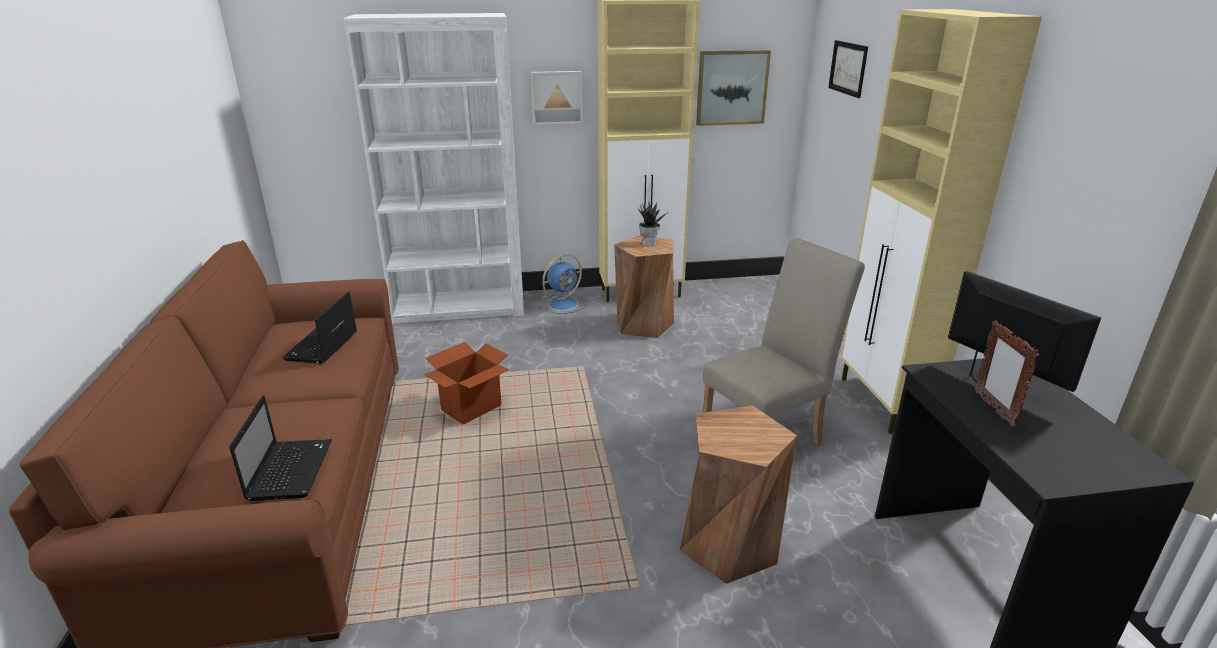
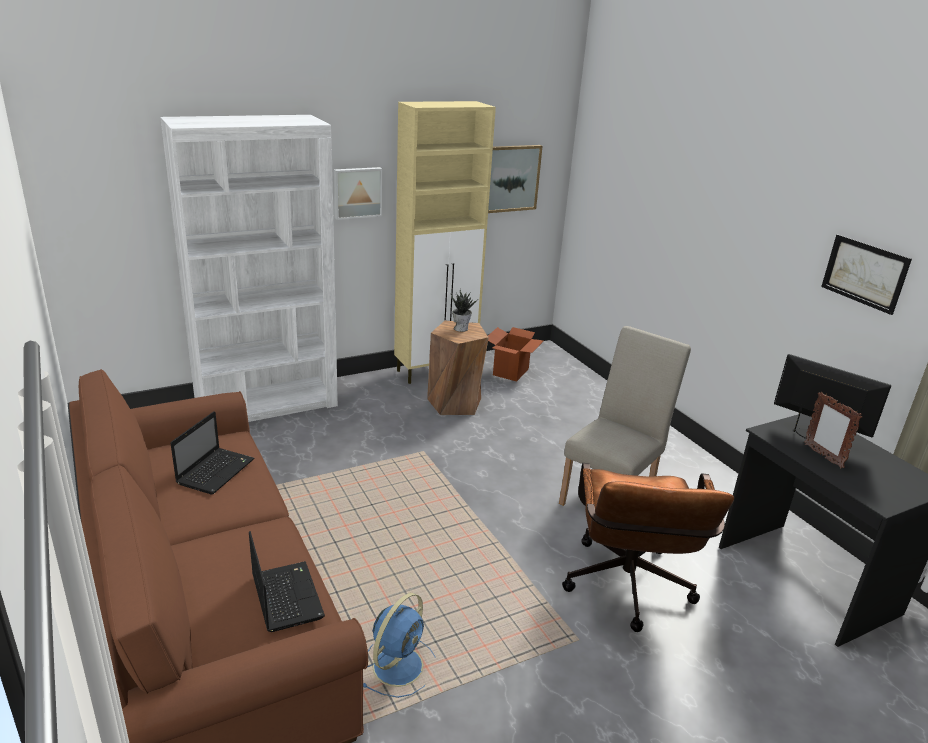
camera: 20 degrees left, 0 degrees up
laptop [282,291,357,364] -> laptop turned 150 degrees counterclockwise [171,411,254,494]
cardboard box [424,342,510,425] -> cardboard box moved to [488,327,544,382]
blue fan [539,254,587,314] -> blue fan moved to [363,593,435,698]
brown stool [680,405,797,584] -> brown office chair [562,463,734,632]
picture [828,40,868,98] -> picture moved to [821,234,912,315]
beige cabinet [840,9,1042,434] -> none

